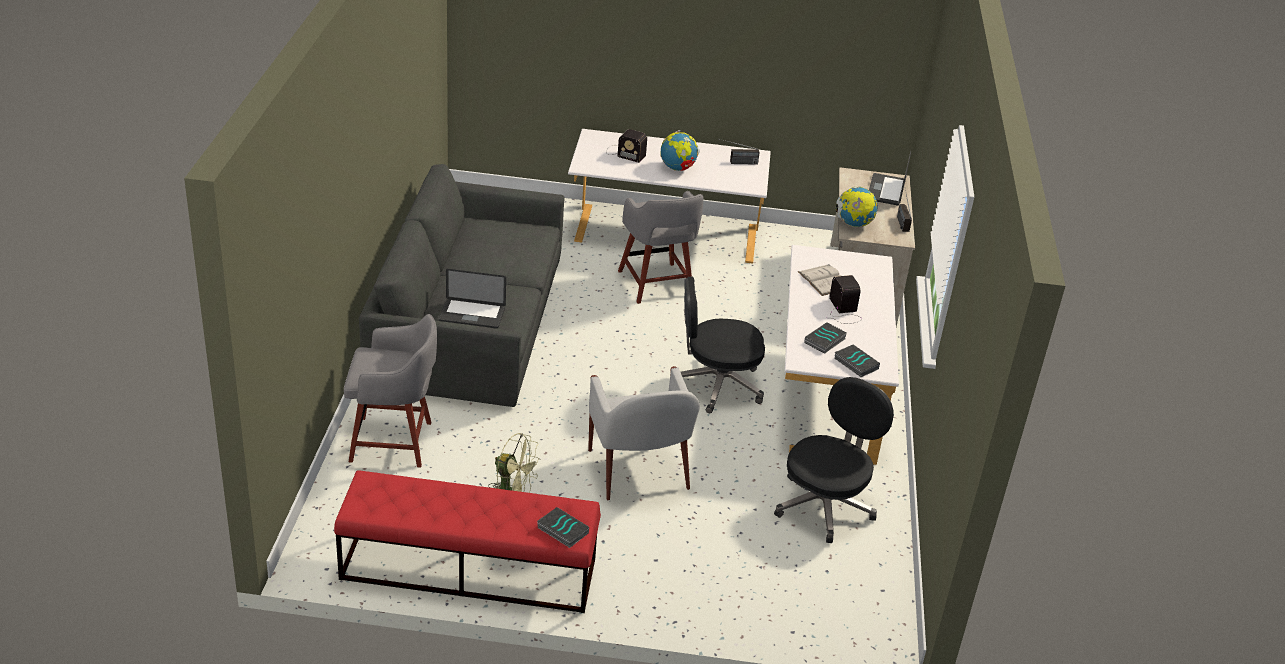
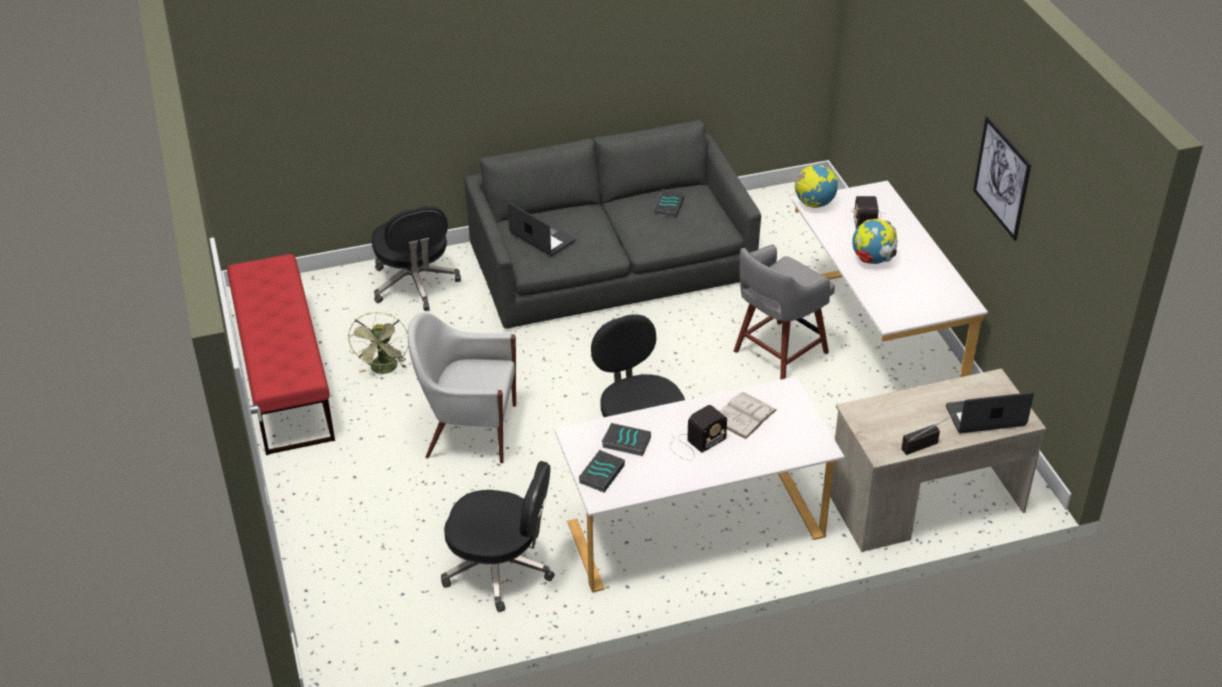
camera: 70 degrees right, 5 degrees up
grey stool [344,314,437,468] -> black office chair [372,206,461,311]
laptop [439,269,506,329] -> laptop turned 150 degrees clockwise [507,202,575,256]
book [537,507,589,548] -> book moved to [654,189,684,218]
white armchair [588,366,700,500] -> white armchair turned 45 degrees clockwise [408,313,516,463]
radio [720,139,760,165] -> none
globe [835,187,878,227] -> globe moved to [794,165,838,208]
none -> picture [973,116,1031,241]

